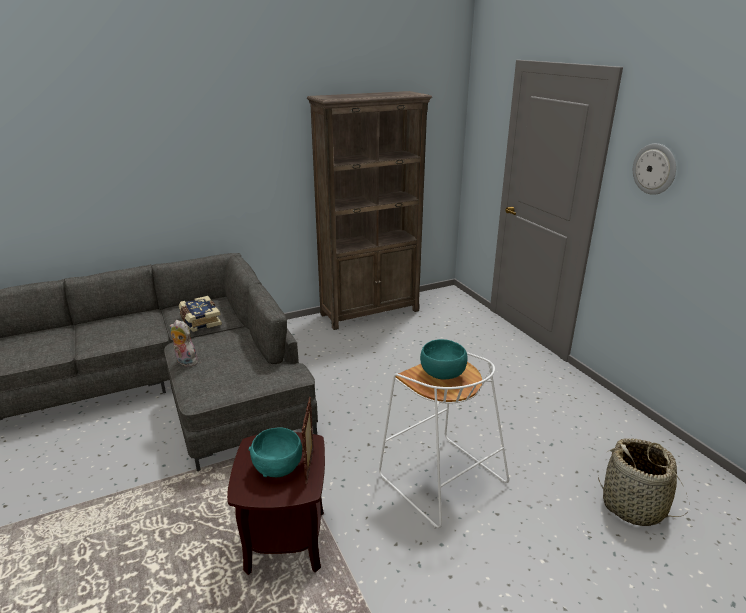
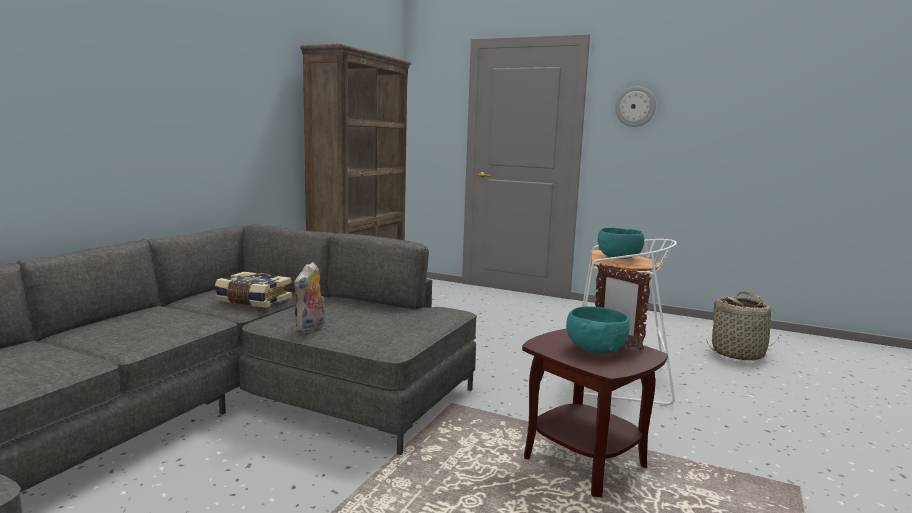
camera: 40 degrees left, 15 degrees down
plush toy [170,320,198,367] -> plush toy turned 60 degrees counterclockwise [294,262,325,333]

